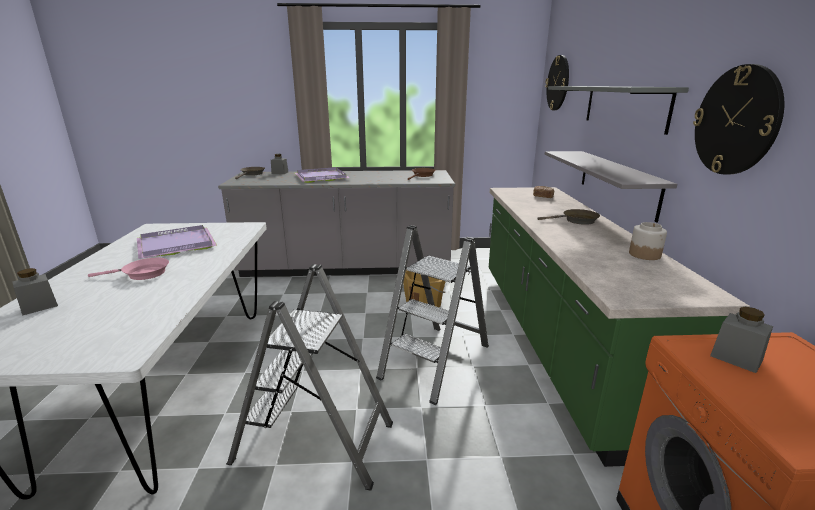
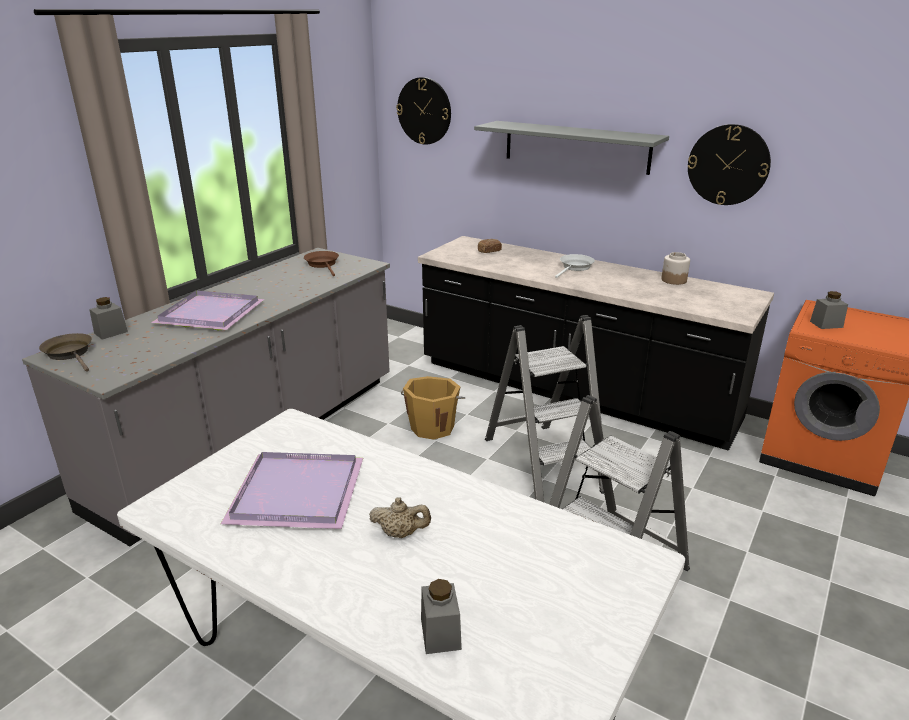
camera: 55 degrees left, 5 degrees up
pink frying pan [88,258,169,280] -> beige teapot [369,498,431,538]
green counter [489,187,750,467] -> black counter [418,236,774,451]
brown frying pan [538,209,600,225] -> white frying pan [555,254,595,278]
grey shelf [545,151,677,223] -> none

